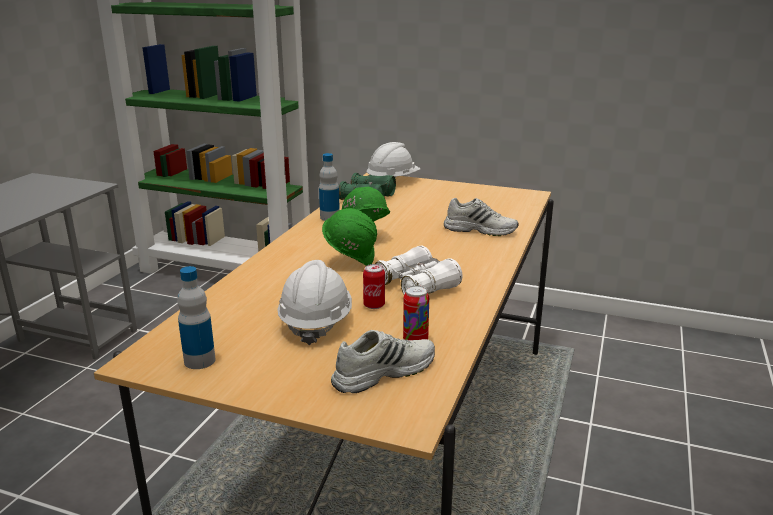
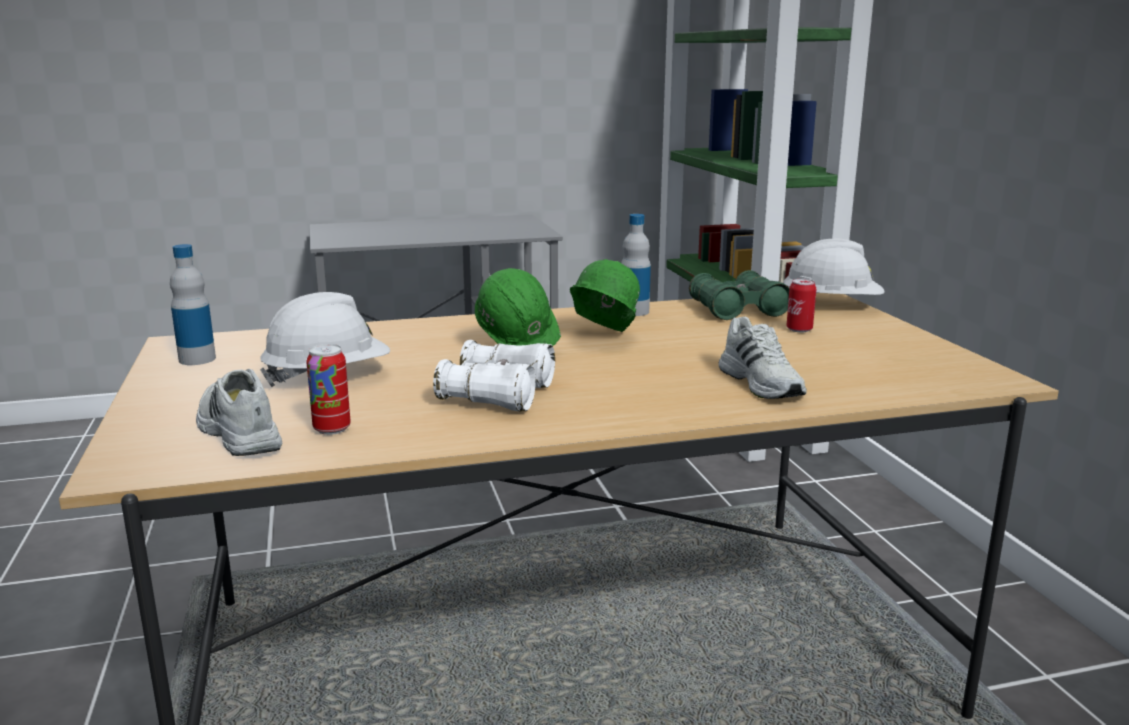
camera: 55 degrees right, 5 degrees down
white shoe [331,330,435,393] -> white shoe turned 150 degrees counterclockwise [196,368,282,456]
can [363,264,385,309] -> can moved to [786,279,816,332]

